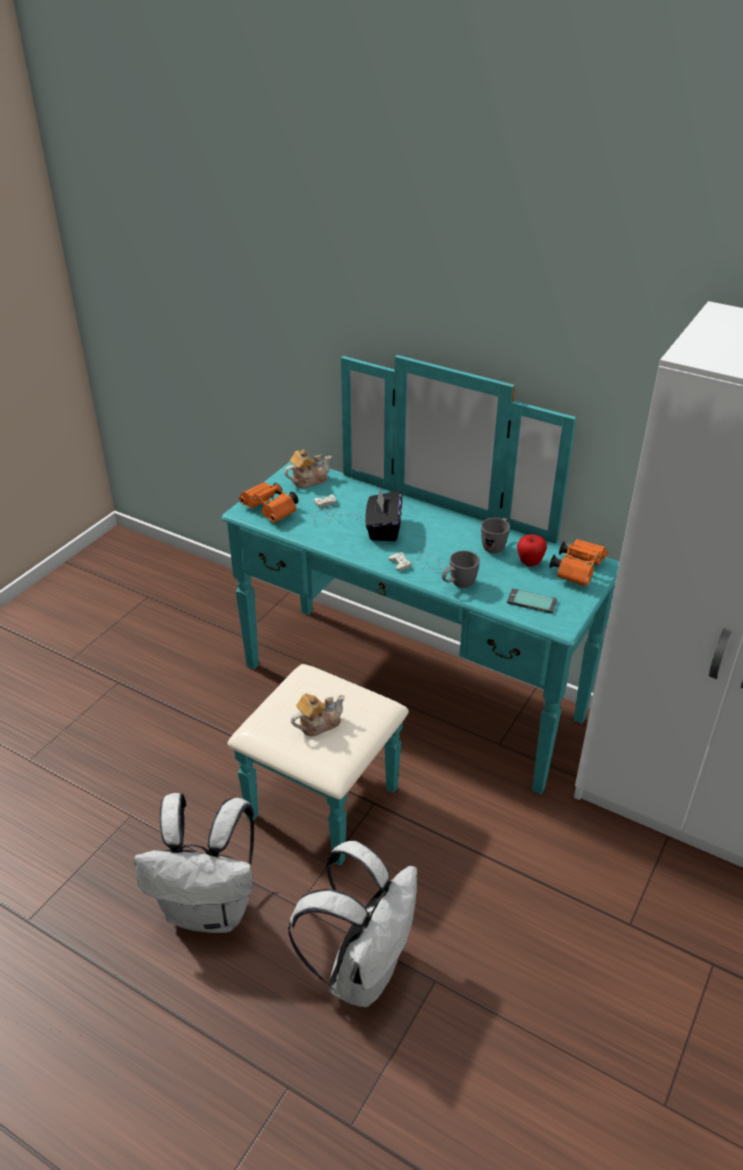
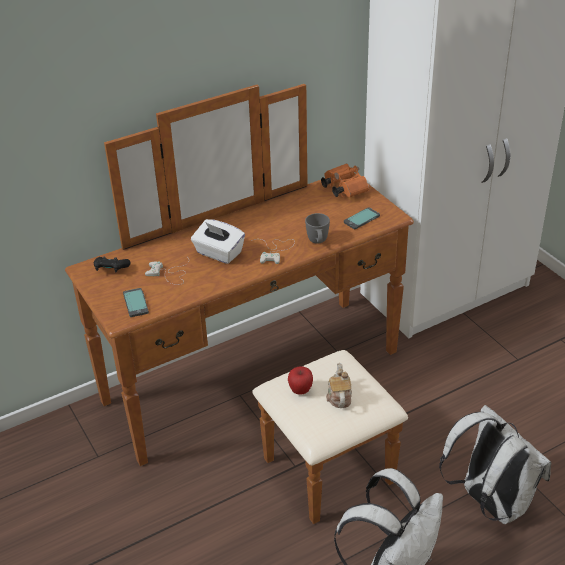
camera: 60 degrees left, 0 degrees up
turquoise dresser [222,355,620,866] -> brown dresser [65,84,414,524]
orange binoculars [239,482,299,523] -> phone [123,288,149,317]
teapot [284,450,332,488] -> black game controller [94,257,130,272]
black tissue box [365,488,402,541] -> white tissue box [191,219,245,264]
grey mug [481,518,510,553] -> none
apple [517,534,547,566] -> apple moved to [288,366,313,395]

